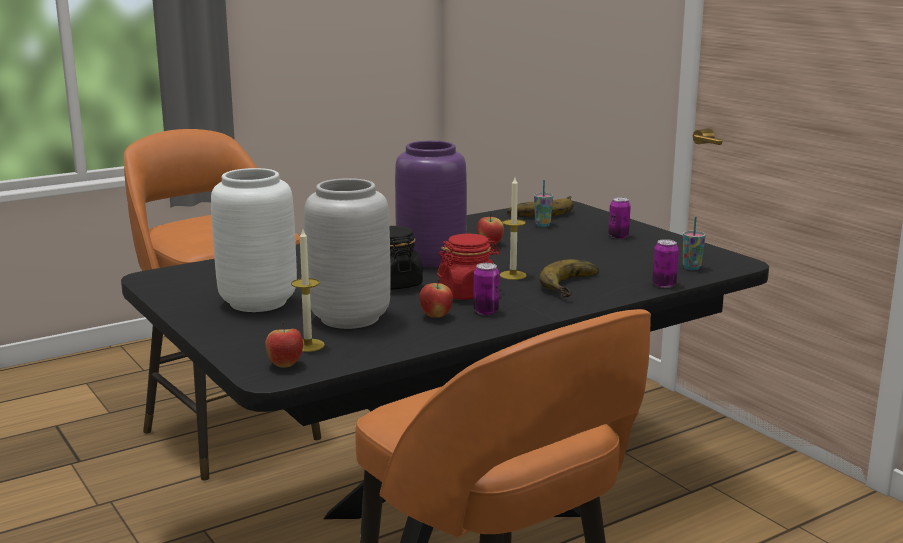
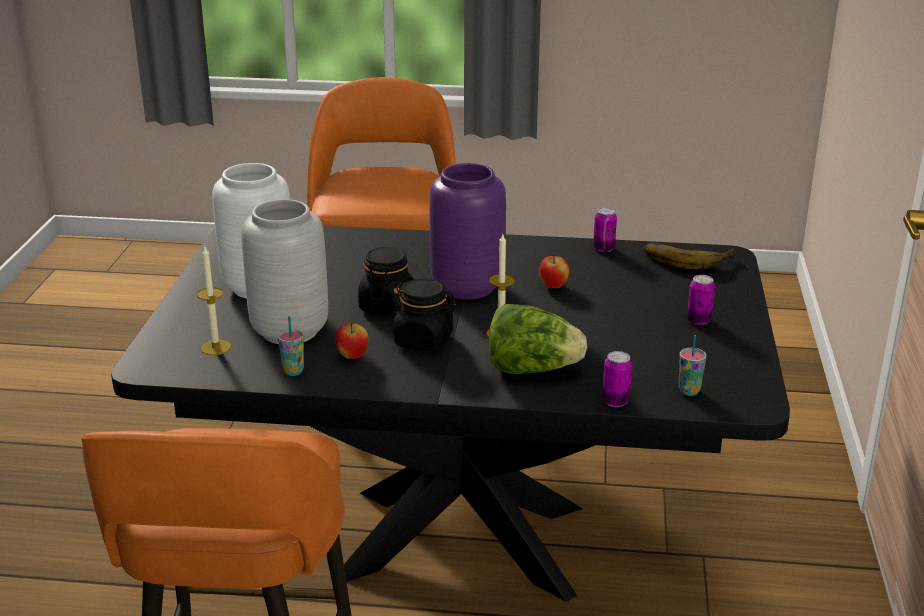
camera: 40 degrees right, 10 degrees up
apple [266,321,303,368] -> none
red jar [437,234,500,300] -> black jar [391,278,458,351]
can [473,263,499,315] -> can moved to [593,207,617,252]
cup [534,180,553,227] -> cup moved to [278,316,304,376]
banana [539,259,599,298] -> lettuce [488,304,587,374]

